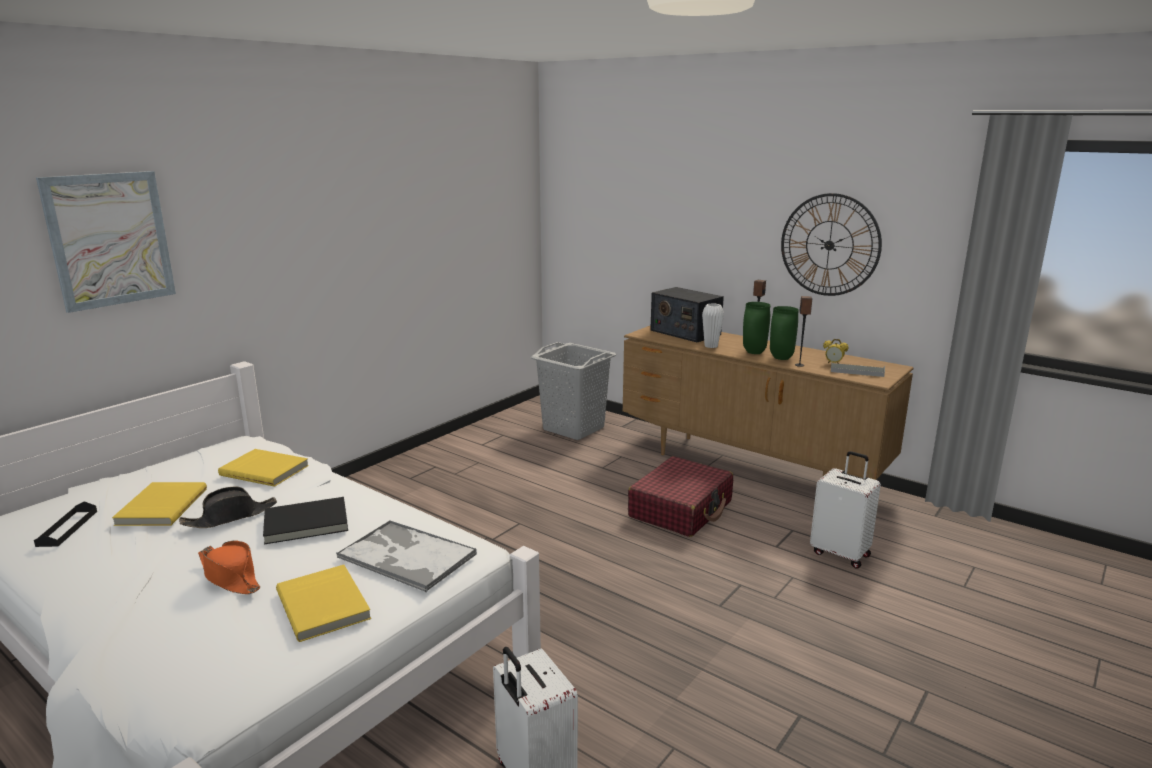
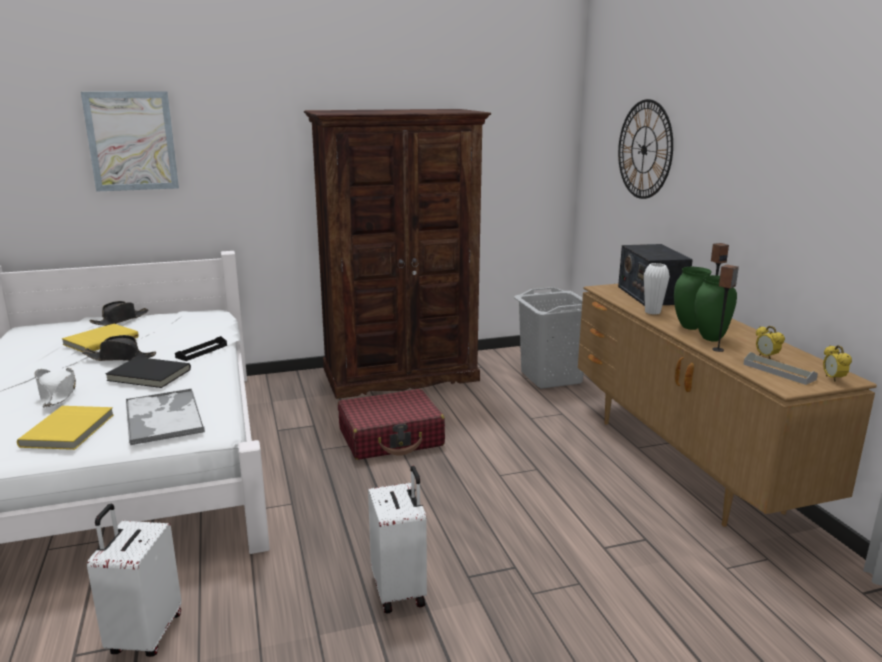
camera: 35 degrees right, 0 degrees up
black tray [34,501,97,547] -> black tray moved to [175,336,227,361]
orange hat [198,540,260,594] -> white hat [35,368,76,407]
yellow book [218,449,309,487] -> none
red suitcase [628,456,733,537] -> red suitcase moved to [338,389,445,460]
wall clock [781,193,882,296] -> wall clock moved to [618,99,673,199]
white suitcase [810,451,881,569] -> white suitcase moved to [368,466,427,614]
none -> black hat [89,301,148,326]
none -> brown wardrobe [304,109,491,399]
none -> alarm clock [823,345,852,382]

